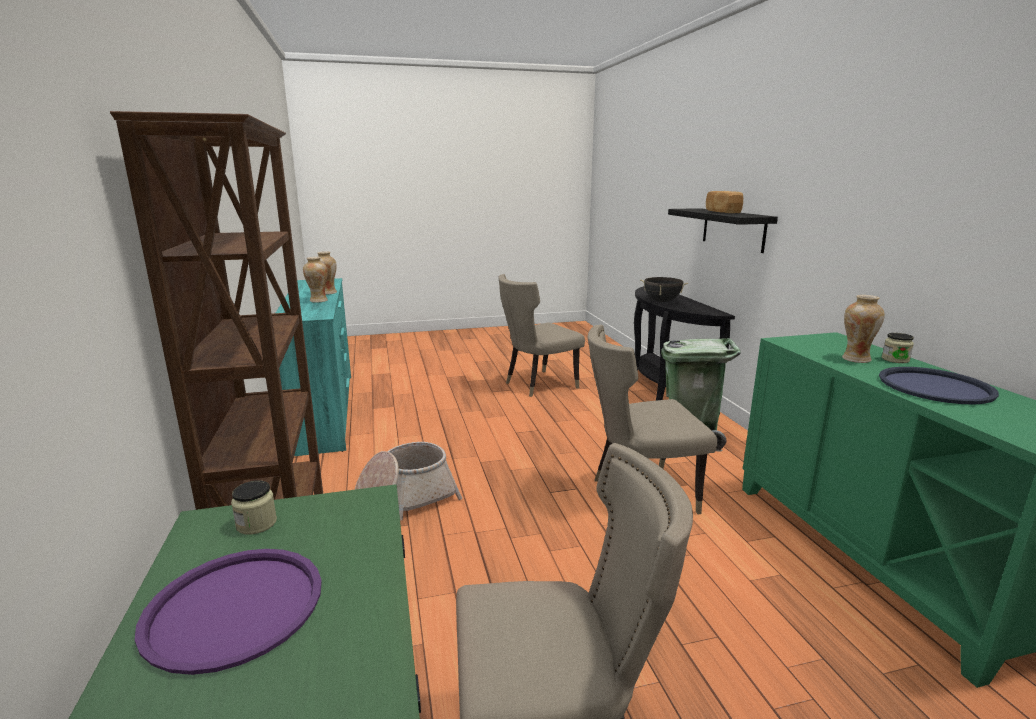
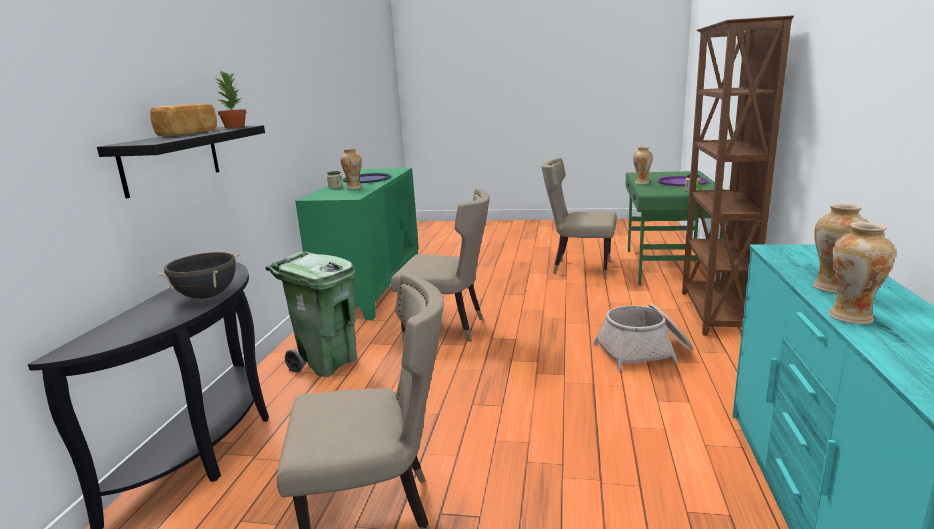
camera: 155 degrees left, 0 degrees up
none -> potted plant [215,70,246,128]
none -> vase [633,146,653,184]

